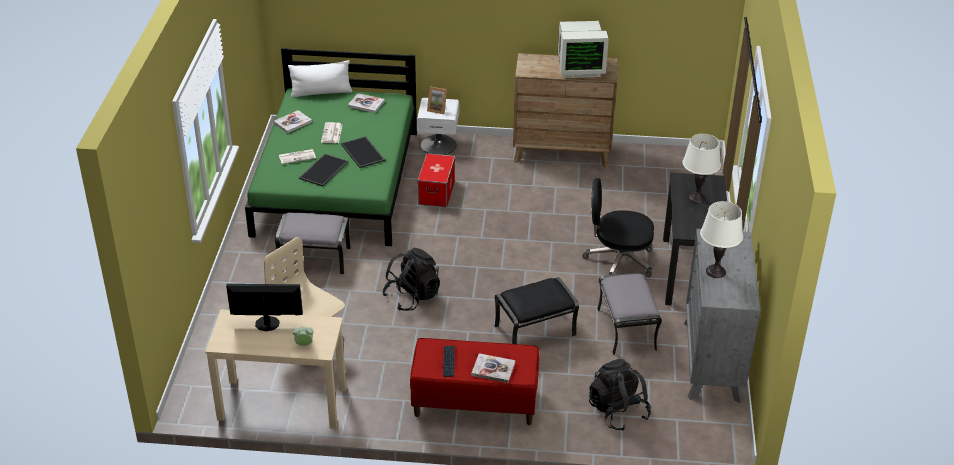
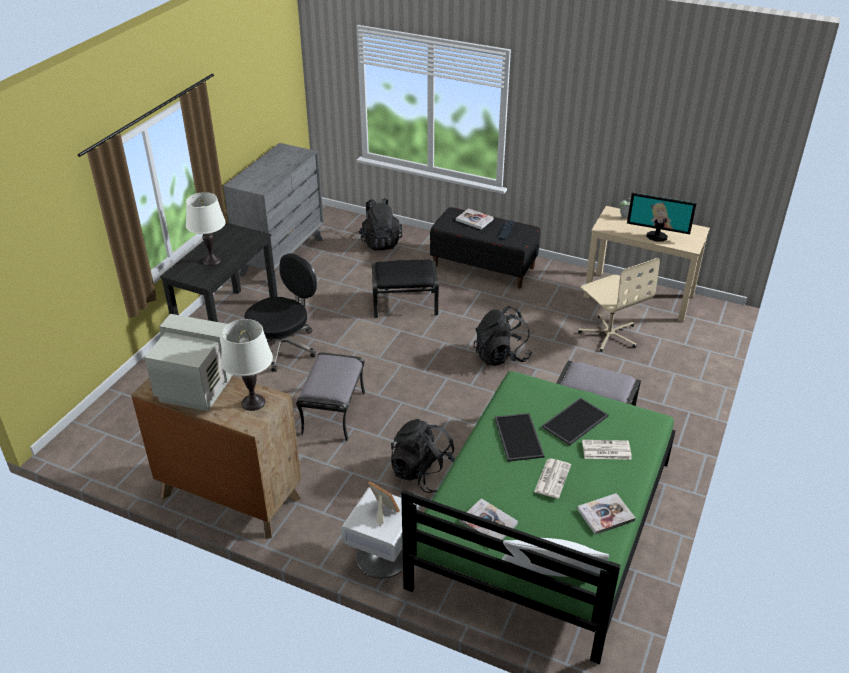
camera: 160 degrees left, 0 degrees up
red bench [410,338,539,425] -> black bench [430,207,540,289]
storage box [417,153,455,207] -> black backpack [391,419,455,493]
black office chair [583,178,654,277] -> black office chair turned 75 degrees counterclockwise [245,253,317,372]
grey ottoman [597,272,662,355] -> grey ottoman moved to [296,352,365,441]
white table lamp [700,201,743,278] -> white table lamp moved to [221,319,273,411]

